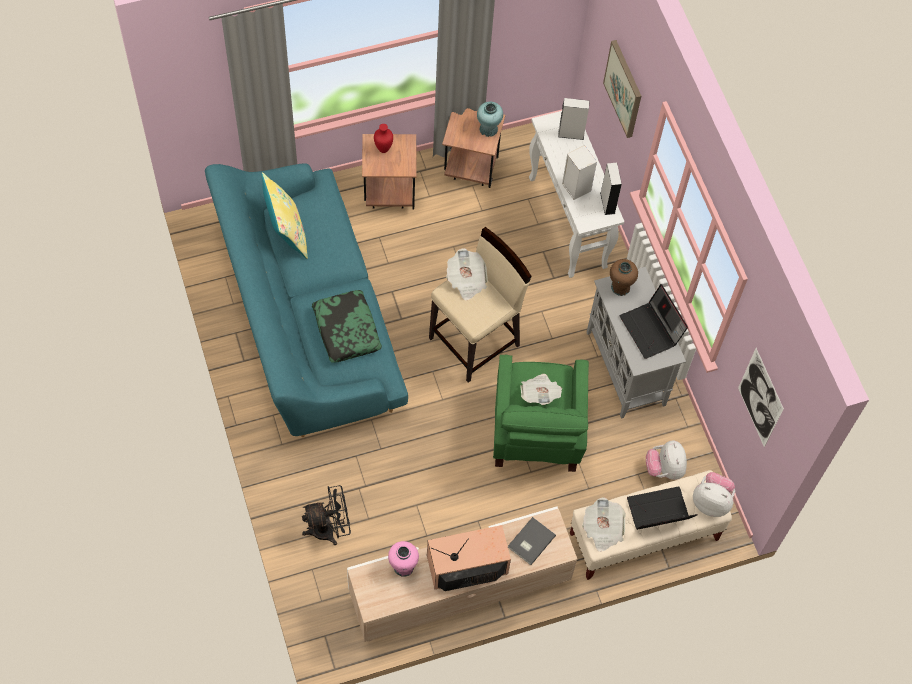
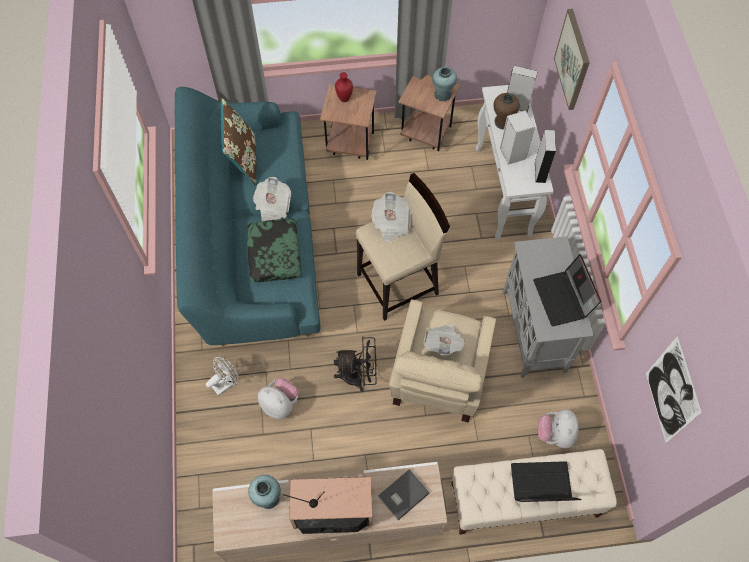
camera: 15 degrees right, 0 degrees up
yellow pillow [261,173,308,259] -> brown pillow [221,98,256,185]
black fan [302,485,351,545] -> black fan moved to [334,336,377,392]
pink vase [388,541,419,577] -> turquoise vase [248,475,281,509]
green armchair [493,355,589,472] -> beige armchair [389,299,496,423]
newspaper [582,497,626,552] -> newspaper moved to [253,177,291,221]
brown vase [610,259,638,296] -> brown vase moved to [493,93,520,129]
plush toy [693,472,735,517] -> plush toy moved to [258,378,299,419]
none -> white fan [206,357,238,396]

